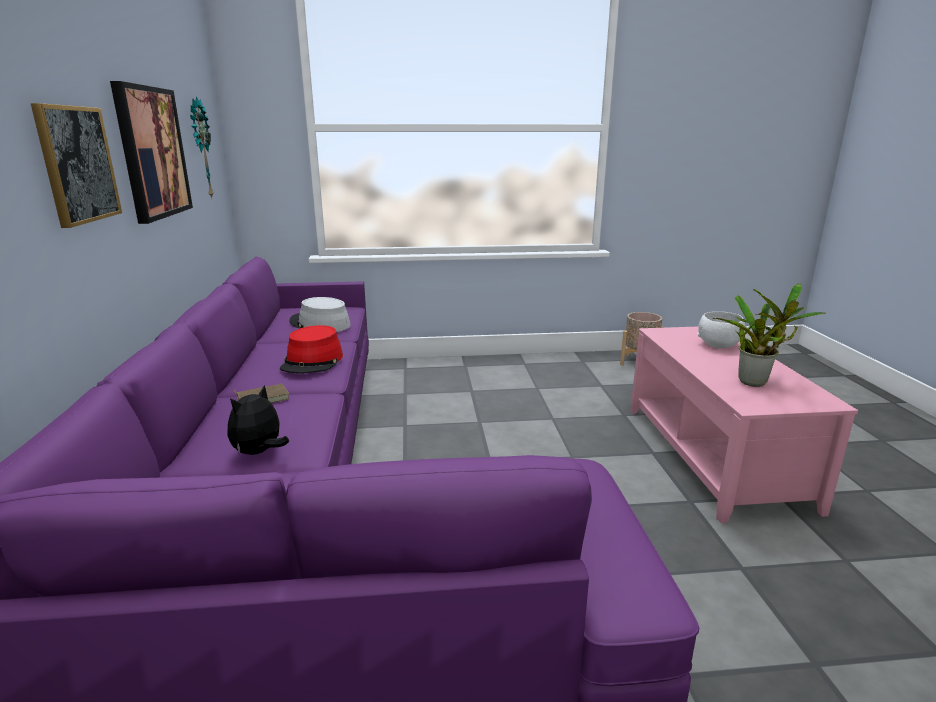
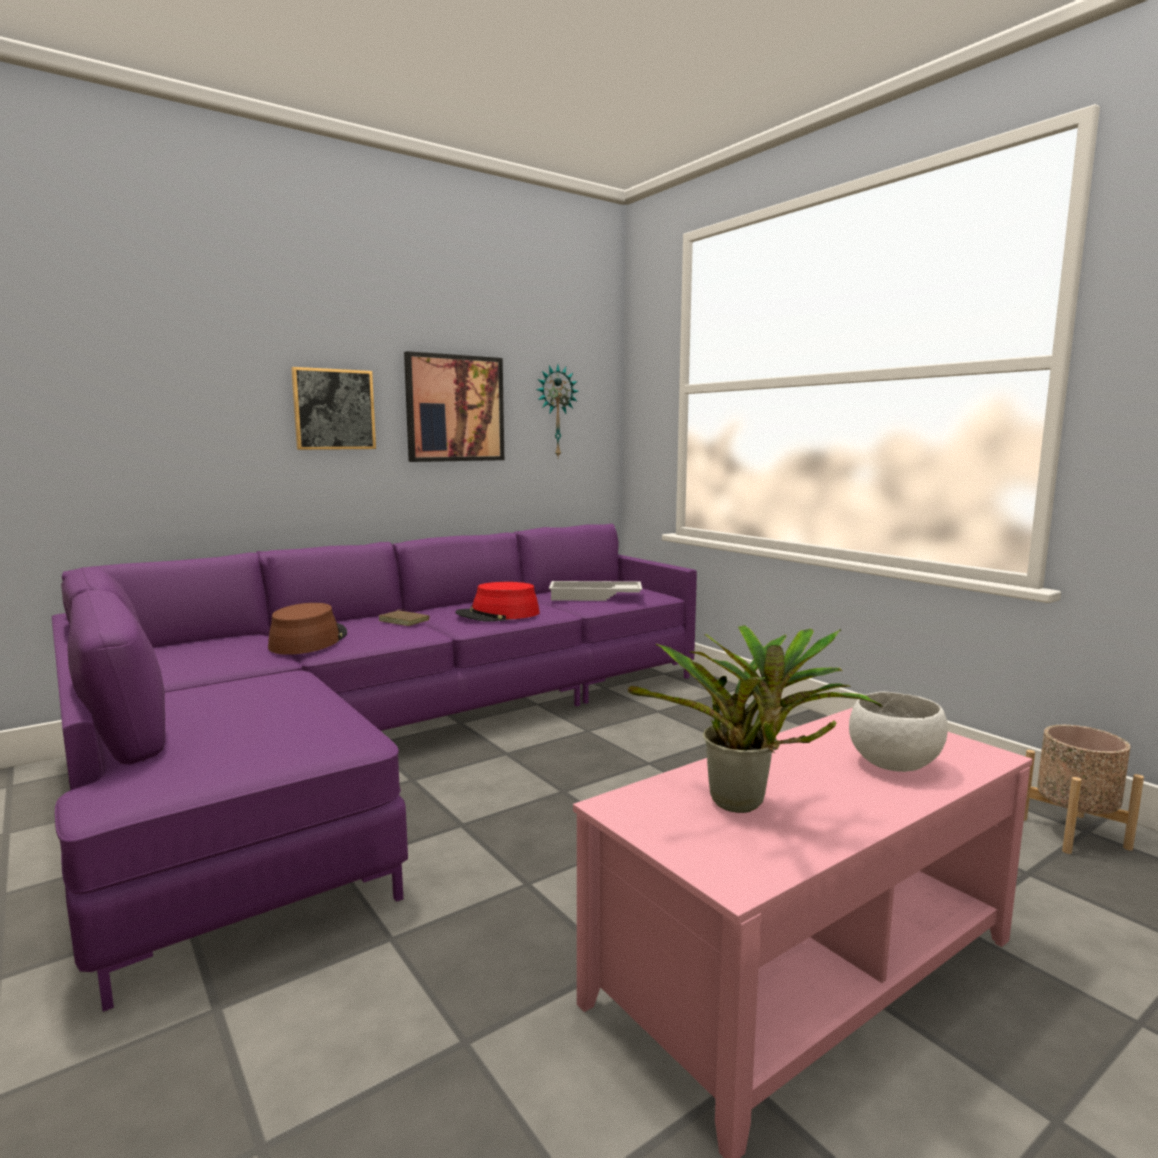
camera: 60 degrees right, 10 degrees down
plush toy [228,385,289,455] -> brown hat [268,603,347,655]
grey hat [289,297,351,332] -> white tray [549,581,642,601]

